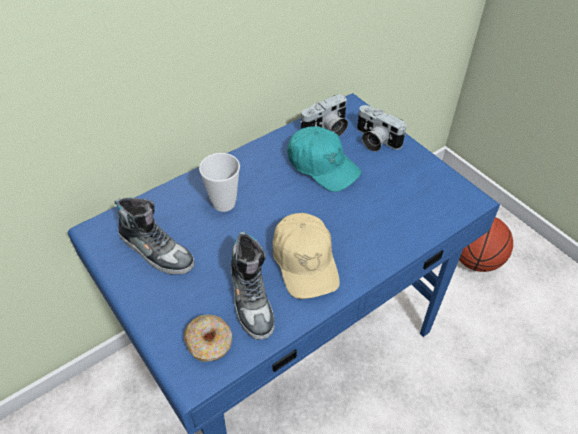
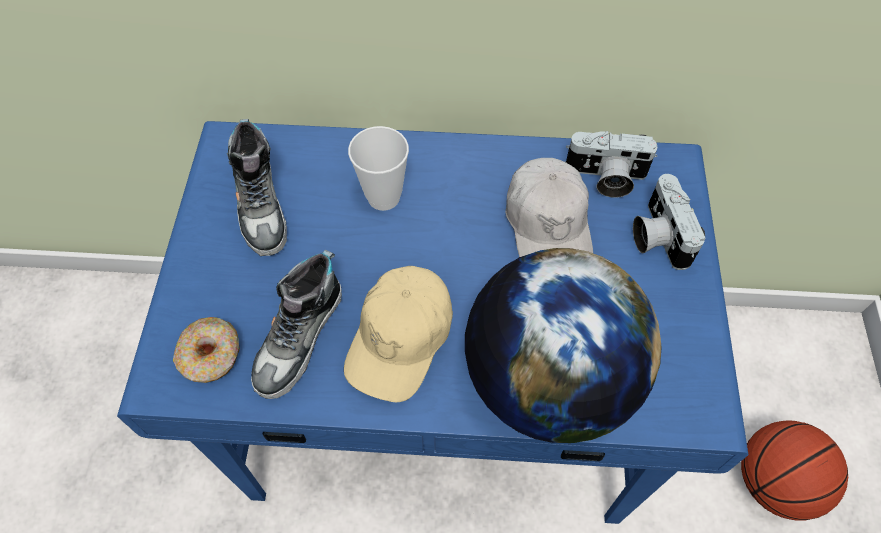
camera: 40 degrees right, 10 degrees up
turquoise cap [287,126,362,192] -> white cap [505,158,593,257]
none -> globe [465,248,662,443]

